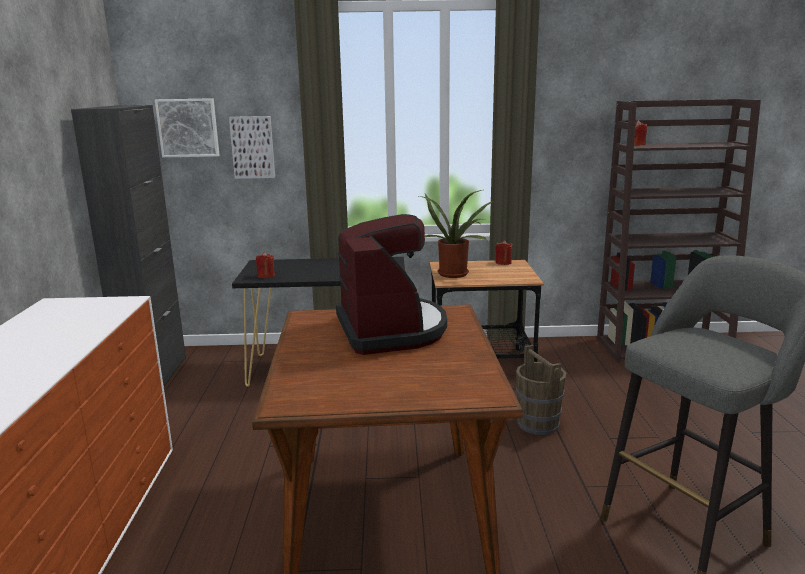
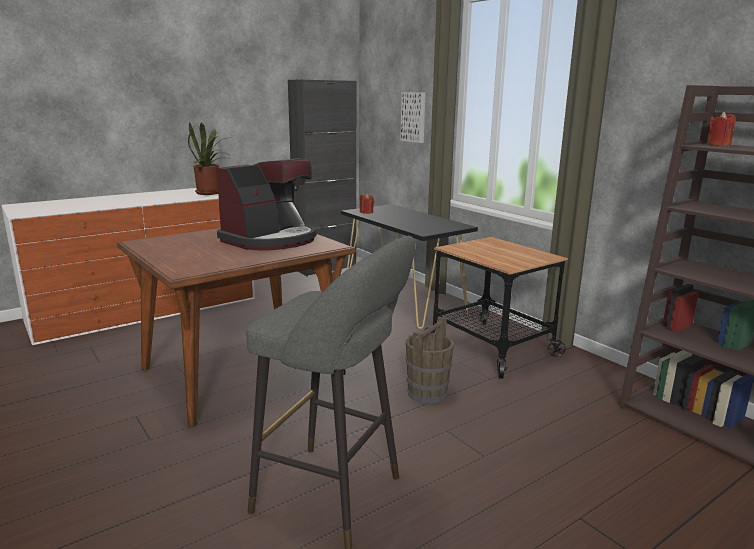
camera: 55 degrees right, 0 degrees up
picture [155,98,220,157] -> none
potted plant [419,190,494,278] -> potted plant moved to [188,123,234,195]
red candle [495,240,513,265] -> none

